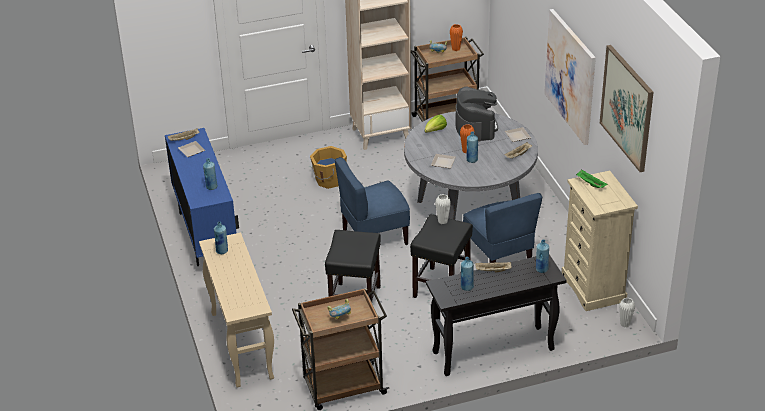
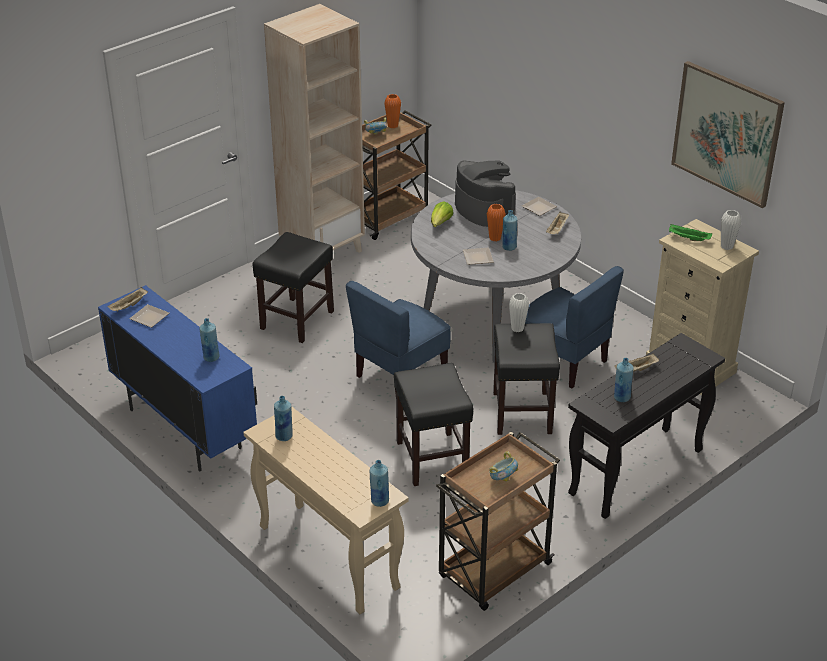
camera: 25 degrees left, 0 degrees up
orange bucket [310,146,347,189] -> black stool [252,232,334,343]
blue bottle [536,240,549,273] -> blue bottle moved to [370,460,389,507]
picture [544,9,596,145] -> none
white vase [619,298,635,327] -> white vase moved to [721,210,742,250]

